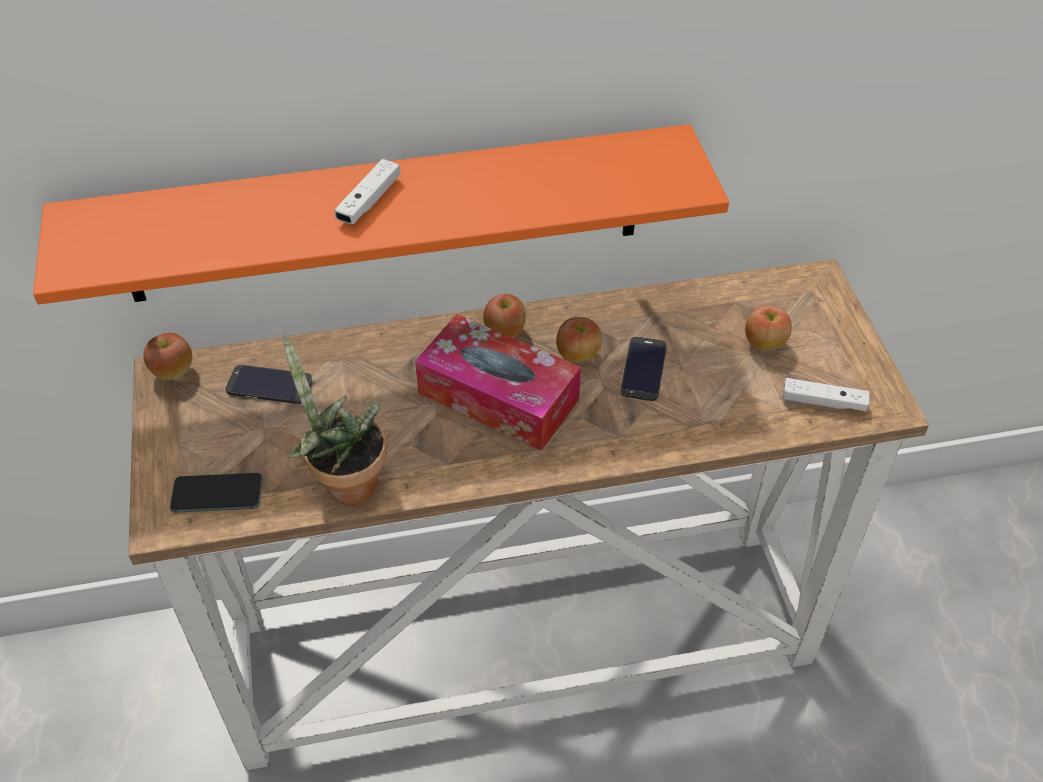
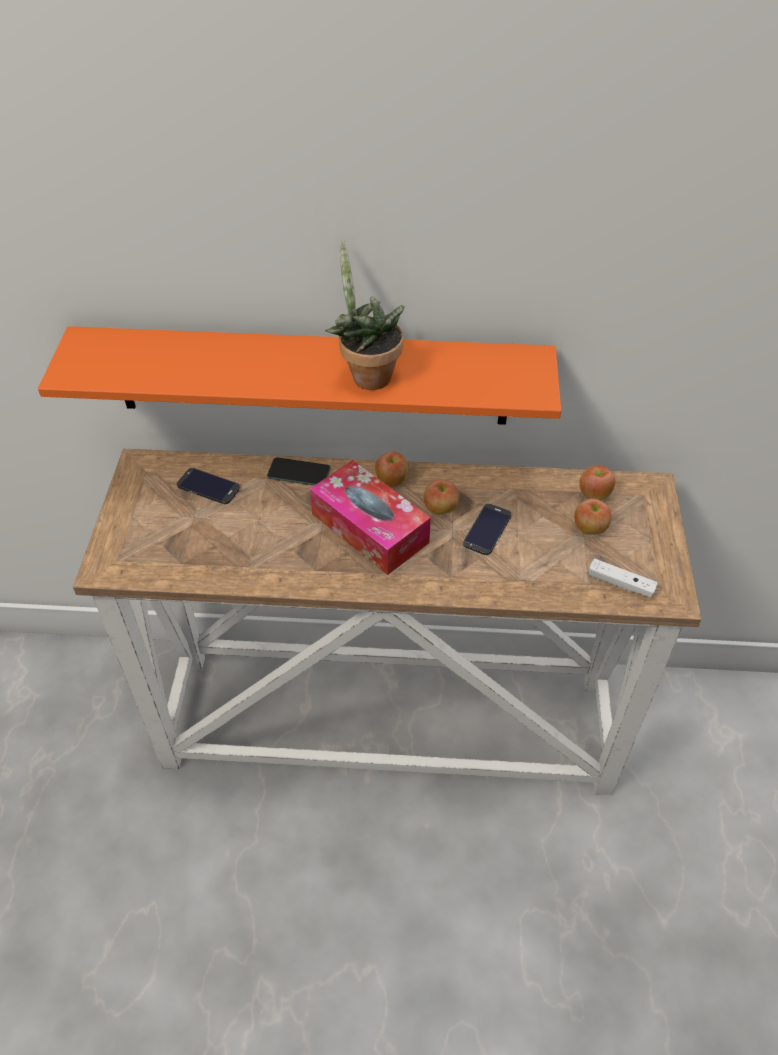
camera: 15 degrees right, 0 degrees up
apple [143,333,192,380] -> apple moved to [579,465,616,501]
phone [170,473,263,513] -> phone moved to [267,457,331,485]
potted plant [283,332,387,504] -> potted plant moved to [325,240,405,390]
white game controller [334,159,400,224] -> none

